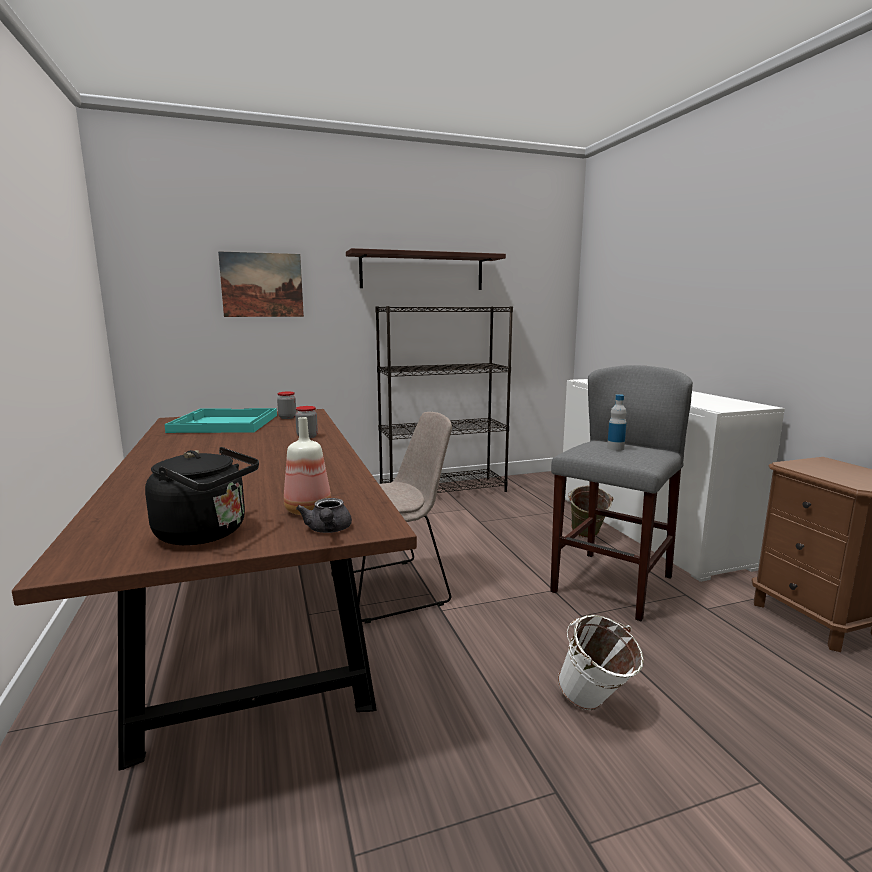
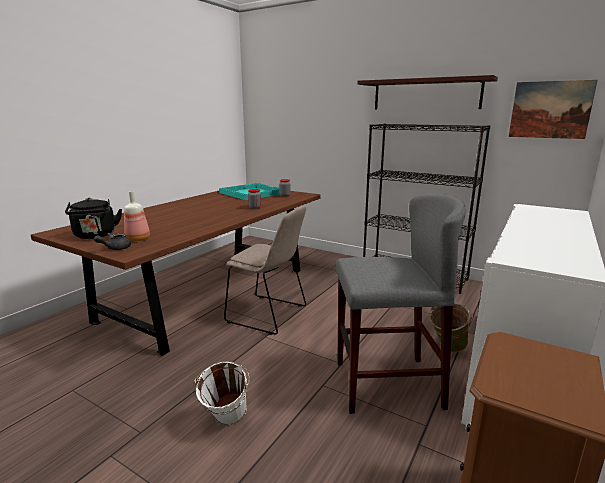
camera: 50 degrees right, 5 degrees up
picture [218,251,304,317] -> picture moved to [509,80,598,139]
bottle [607,394,626,451] -> none

